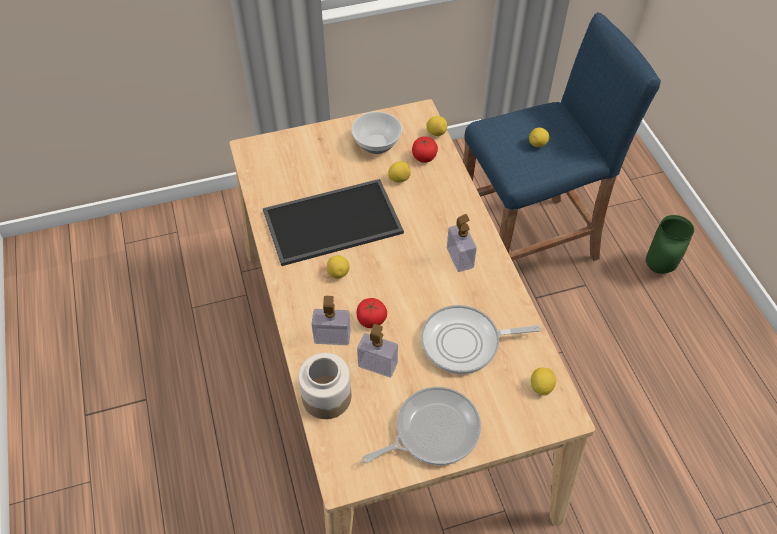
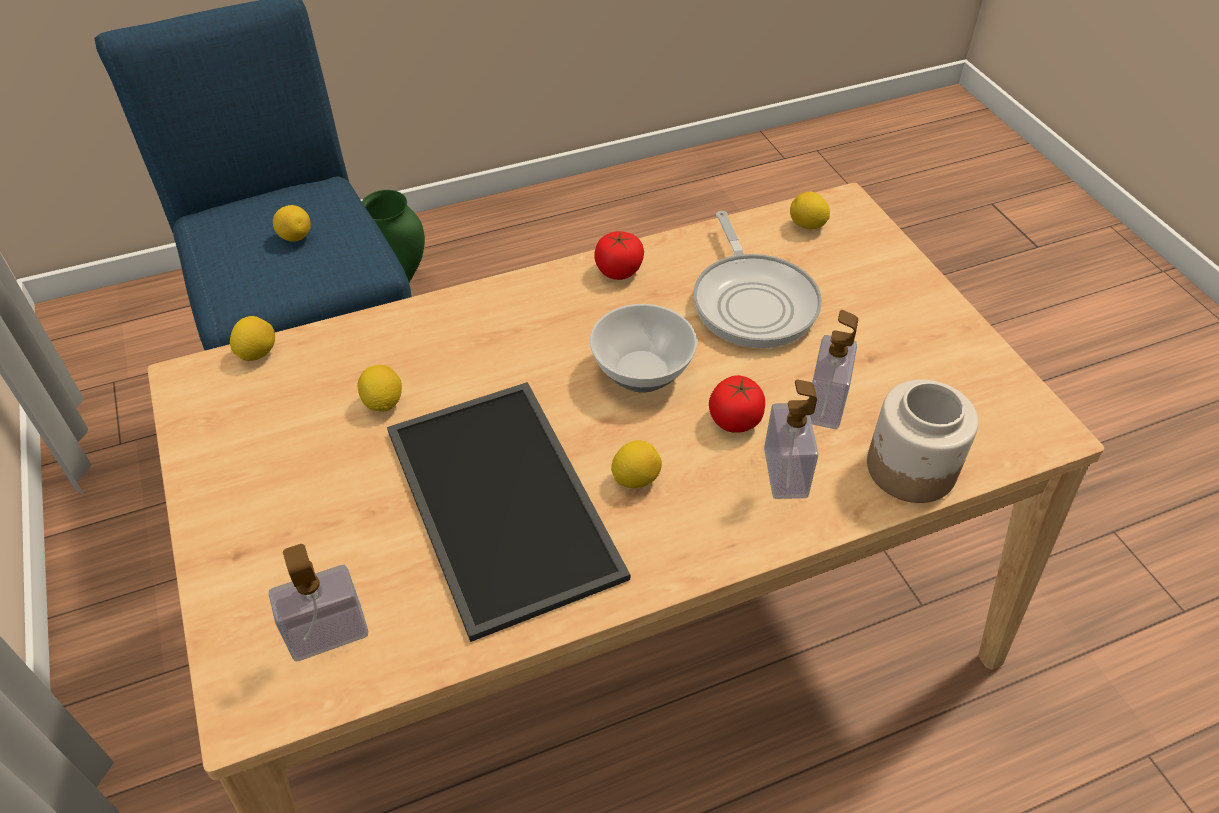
camera: 95 degrees left, 5 degrees down
bowl [351,112,402,154] -> bowl moved to [590,304,697,392]
frying pan [362,387,481,465] -> none
tomato [412,136,438,163] -> tomato moved to [595,231,644,280]
soap dispenser [447,214,477,272] -> soap dispenser moved to [269,544,368,662]

